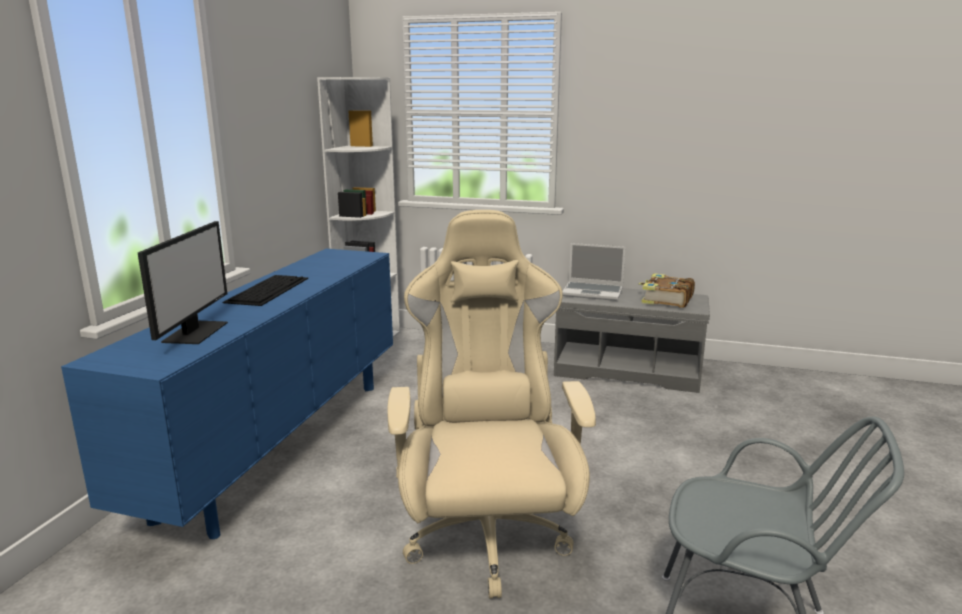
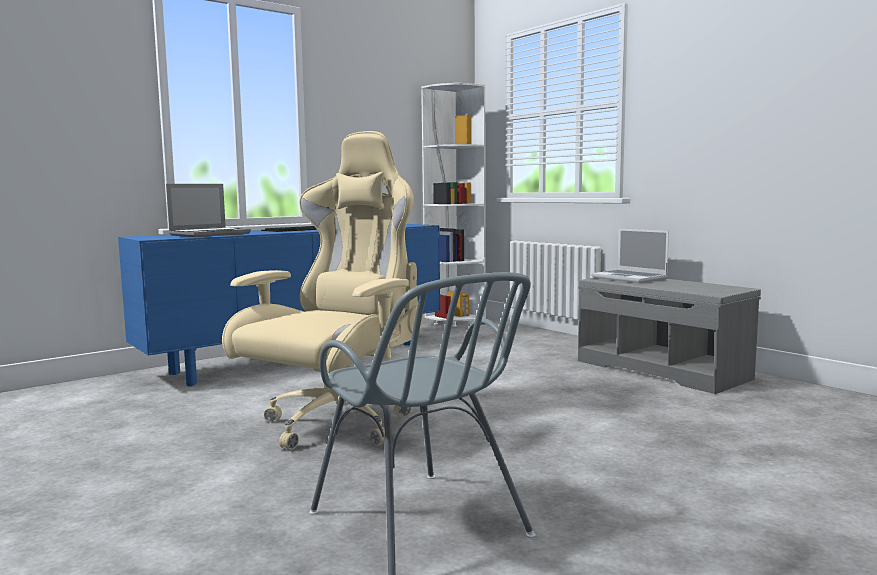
camera: 35 degrees right, 10 degrees down
monitor [138,221,228,344] -> laptop [166,184,251,237]
book [639,273,695,308] -> none

